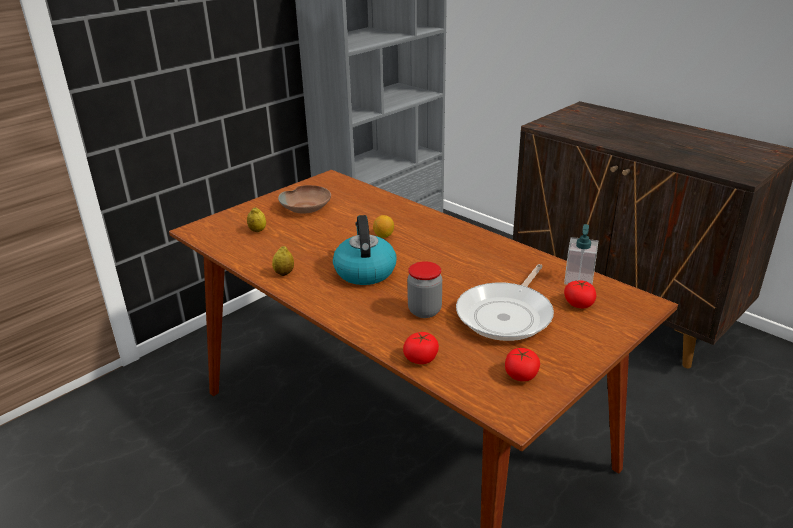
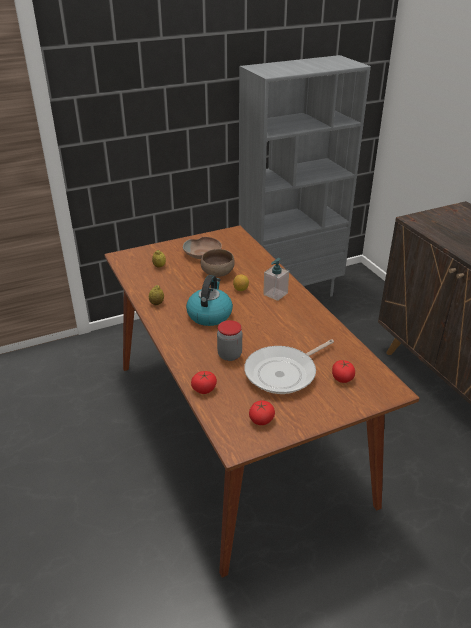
camera: 20 degrees right, 5 degrees up
soap dispenser [564,224,598,285] -> soap dispenser moved to [263,258,289,301]
none -> brown bowl [201,249,235,277]

